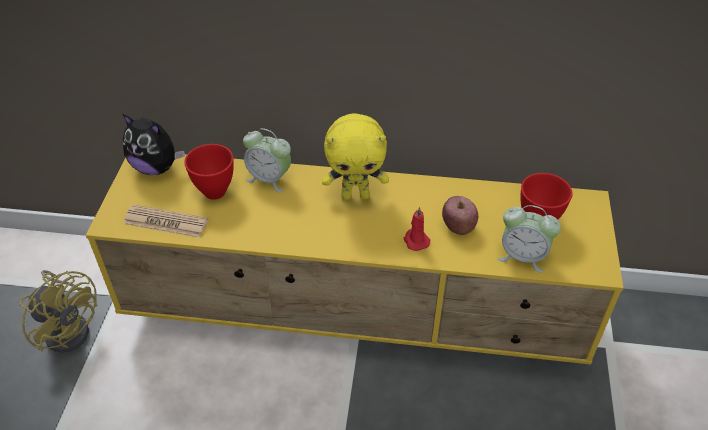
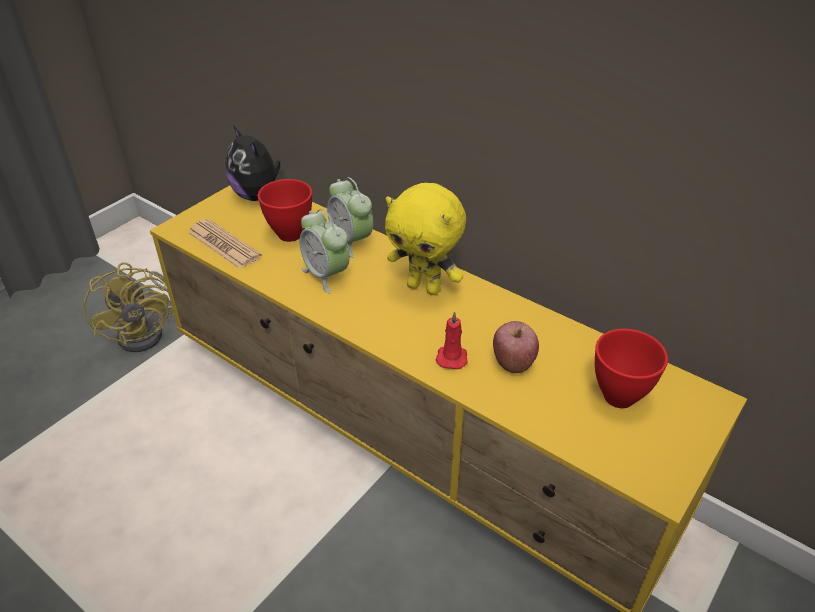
camera: 30 degrees right, 5 degrees down
alarm clock [498,205,561,272] -> alarm clock moved to [299,209,350,293]

